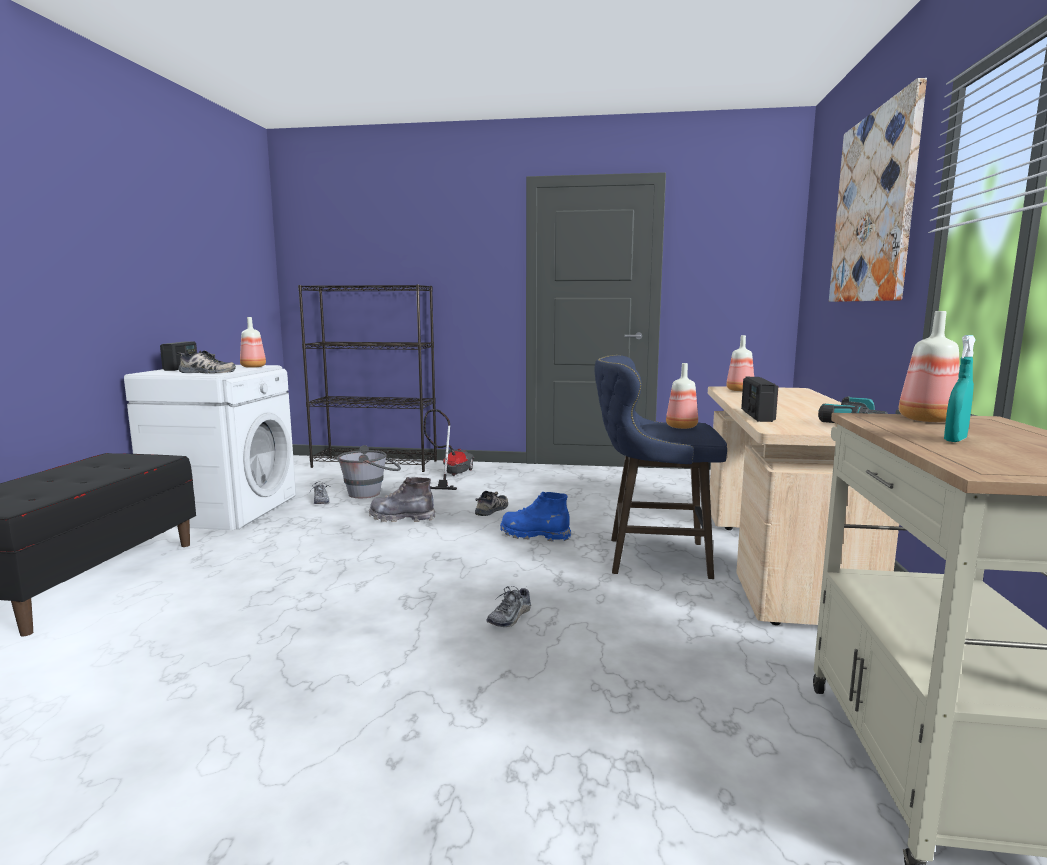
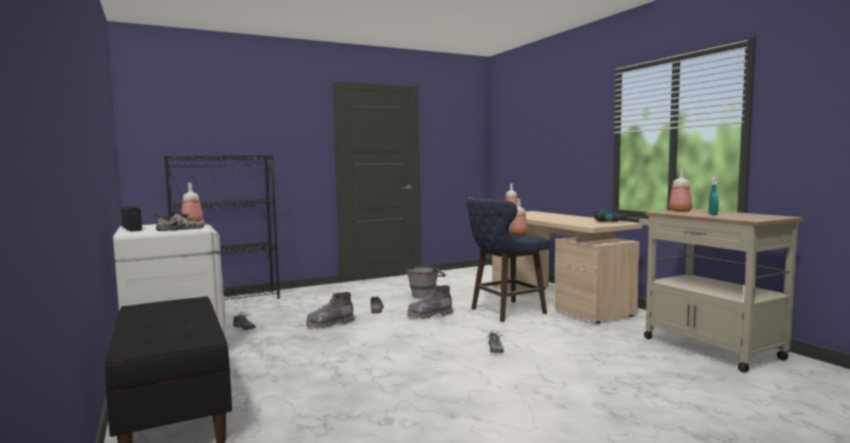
camera: 35 degrees left, 5 degrees down
grey bucket [337,445,401,498] -> grey bucket moved to [406,264,446,299]
vacuum cleaner [424,409,474,490] -> none
blue boot [500,492,571,542] -> grey boot [407,285,453,319]
radio [741,377,778,422] -> none
picture [829,78,927,302] -> none

